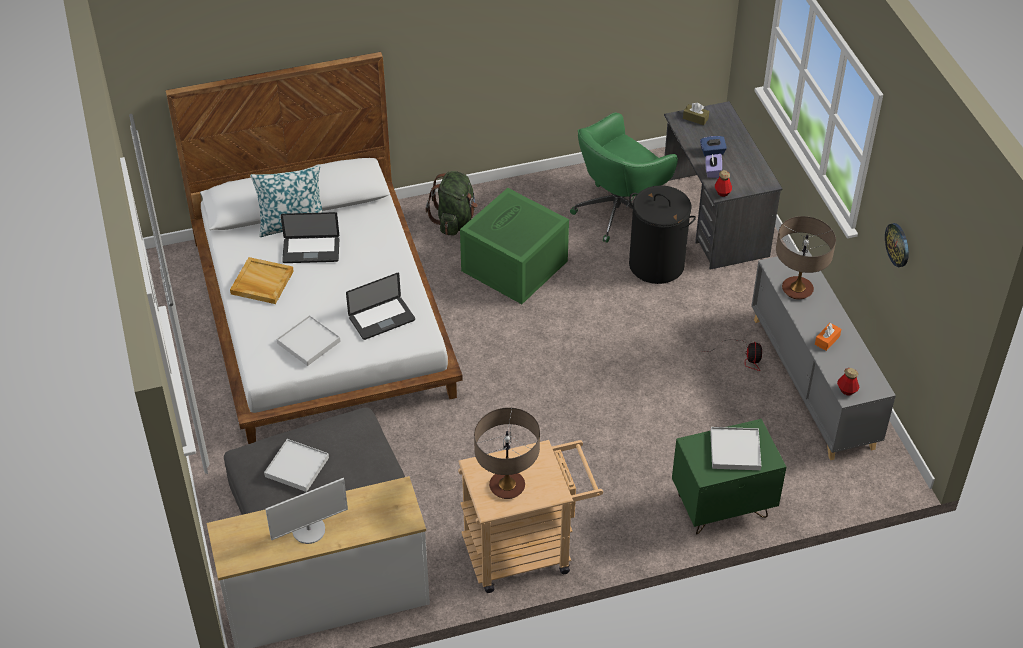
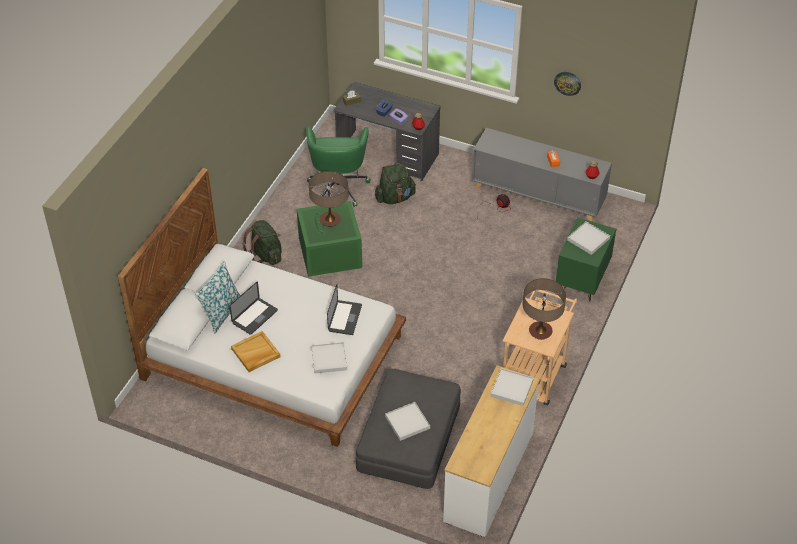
camera: 50 degrees left, 0 degrees up
monitor [265,478,348,544] -> none
black laundry basket [629,185,696,284] -> green backpack [375,163,416,204]
table lamp [776,216,836,300] -> table lamp moved to [309,171,349,227]
none -> white tray [490,368,534,406]

